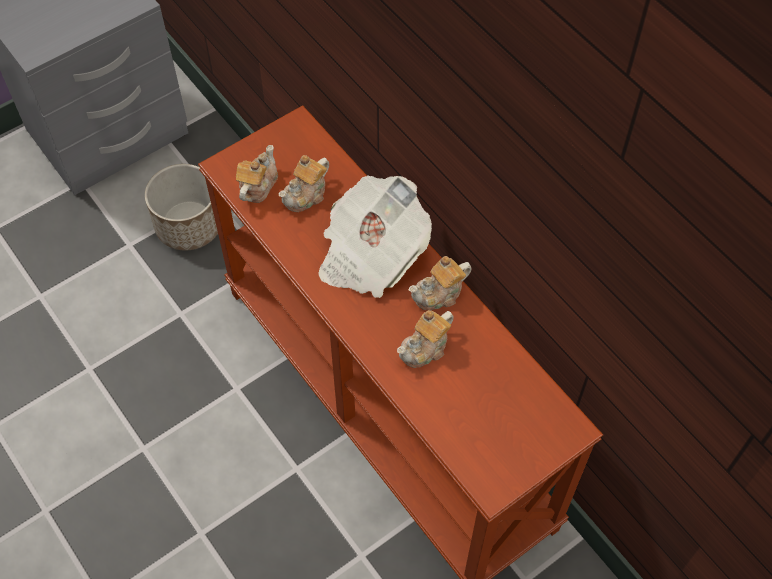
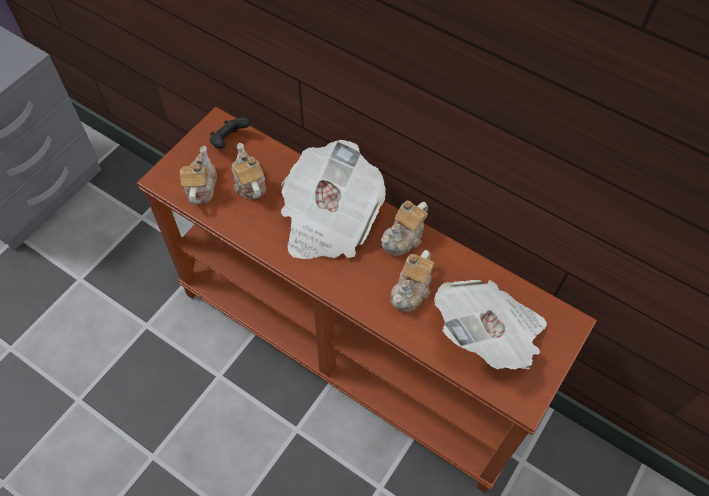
camera: 20 degrees left, 0 degrees up
planter [145,164,218,251] -> none
teapot [279,155,329,212] -> teapot turned 135 degrees clockwise [232,143,266,199]
none -> black game controller [210,117,250,149]
none -> newspaper [434,280,547,369]

